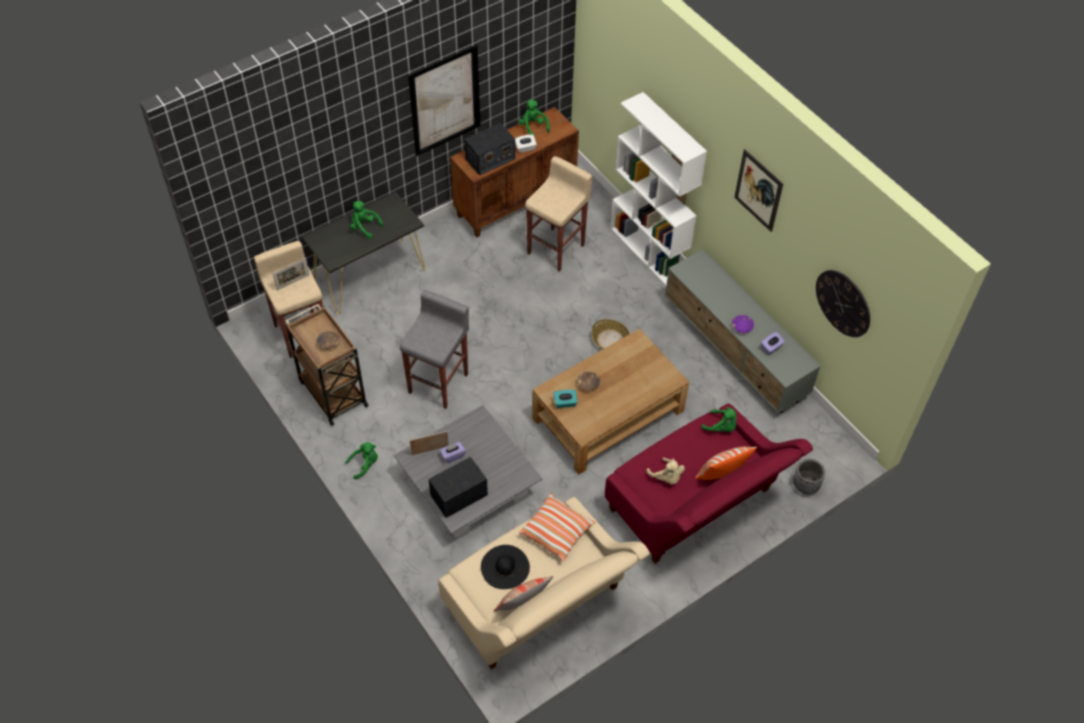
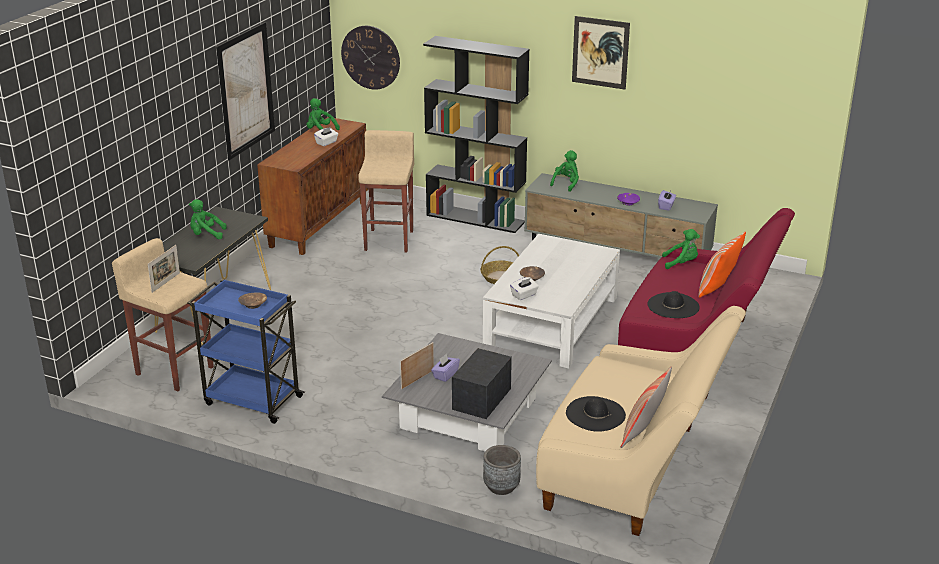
camera: 30 degrees left, 25 degrees down
brown cart [285,304,369,426] -> blue cart [187,279,305,424]
green plush toy [346,442,378,480] -> green plush toy moved to [550,150,579,192]
grey stool [400,290,469,409] -> none
radio [464,123,515,175] -> none
pillow [519,493,595,562] -> none
brown coffee table [532,329,689,475] -> white coffee table [483,234,620,368]
turquoise tissue box [553,390,577,408] -> white tissue box [510,277,539,300]
white bookcase [610,92,707,286] -> black bookcase [423,36,530,233]
beige plush toy [647,458,685,484] -> black hat [647,291,700,318]
grey planter [793,459,825,494] -> grey planter moved to [483,445,521,495]
wall clock [816,270,870,337] -> wall clock moved to [341,26,400,90]

